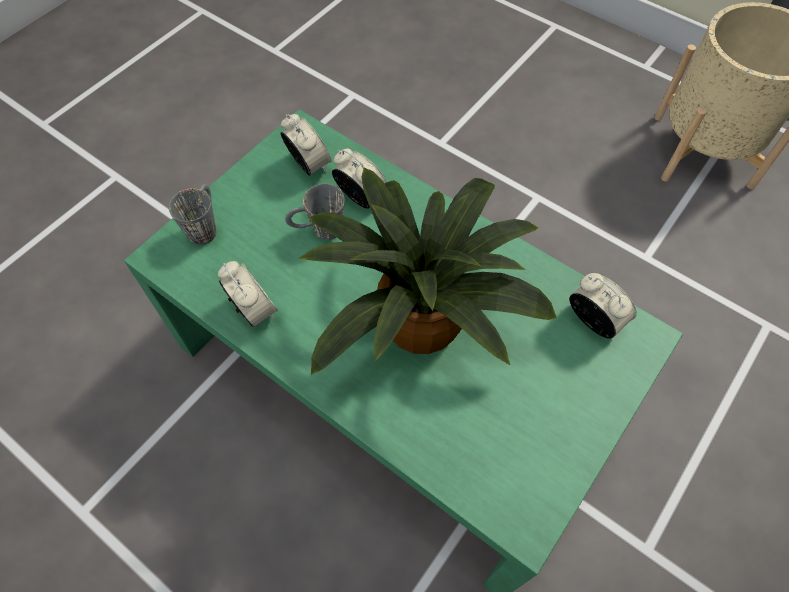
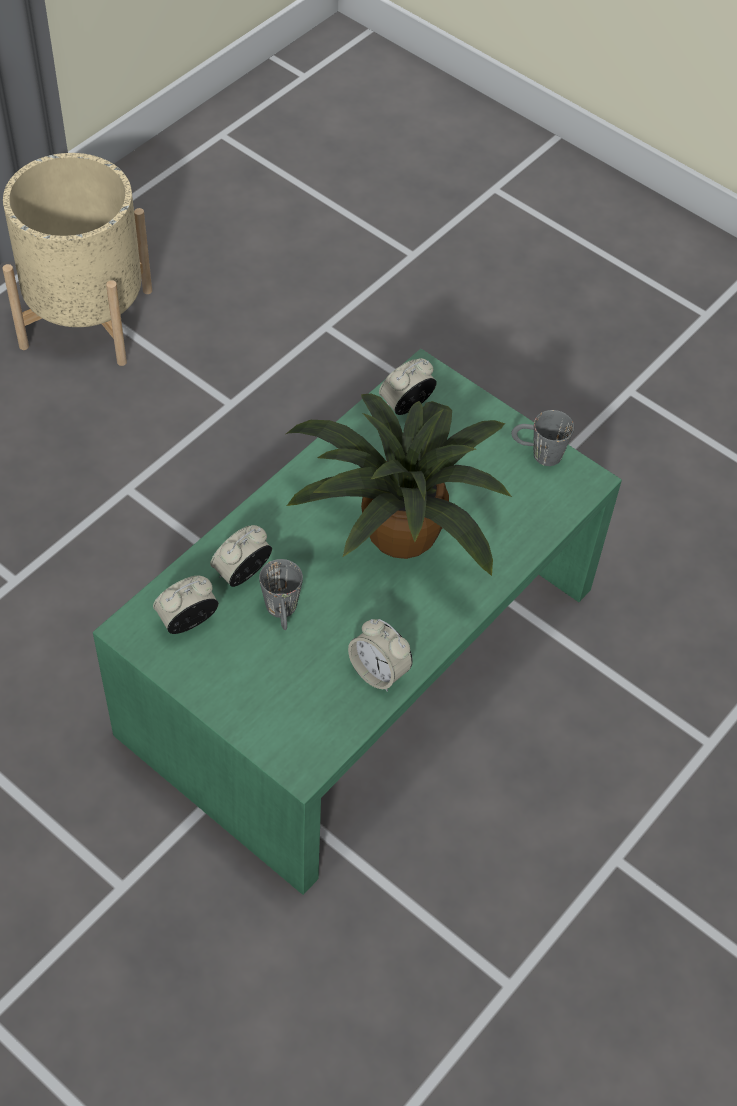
camera: 90 degrees left, 5 degrees down
grey mug [169,184,216,245] -> grey mug moved to [511,410,574,466]
alarm clock [218,261,278,328] -> alarm clock turned 105 degrees counterclockwise [348,619,413,692]

